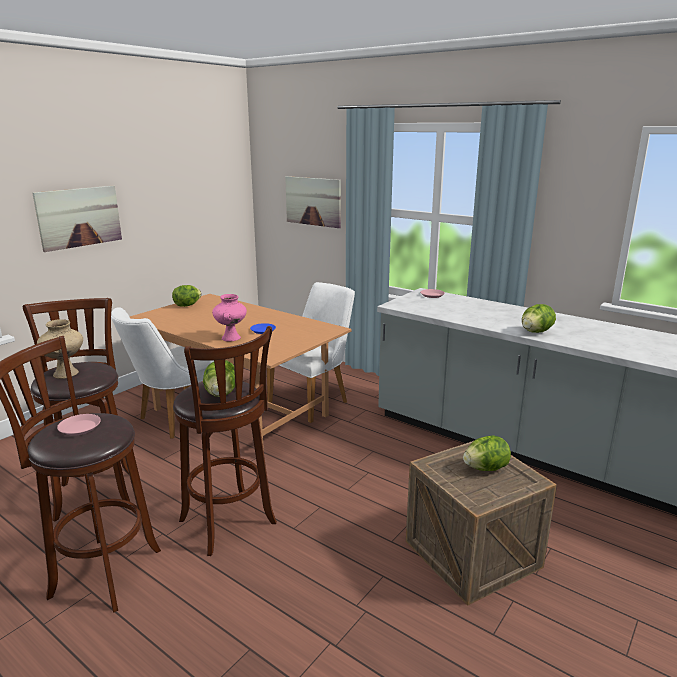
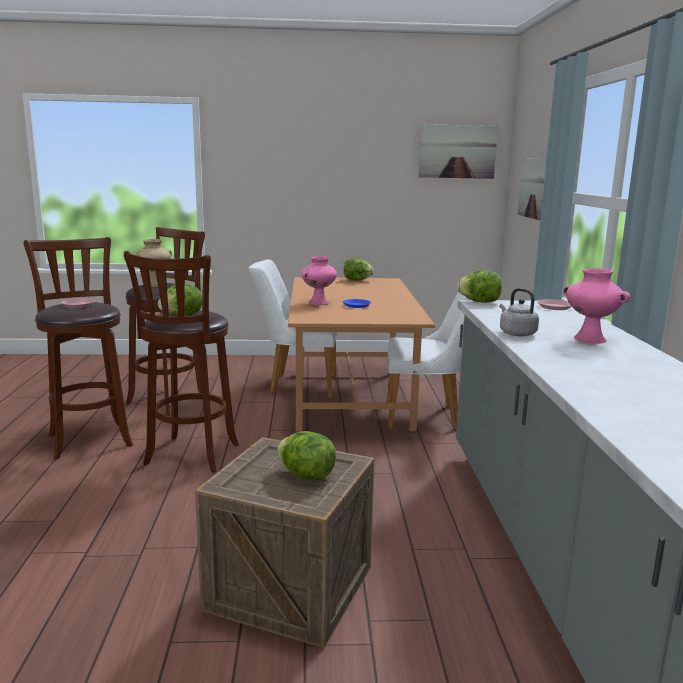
camera: 50 degrees right, 5 degrees down
picture [32,186,122,252] -> picture moved to [419,124,498,179]
lettuce [522,304,556,333] -> lettuce moved to [457,270,502,303]
none -> grey kettle [500,288,539,336]
none -> pink vase [563,268,631,344]

